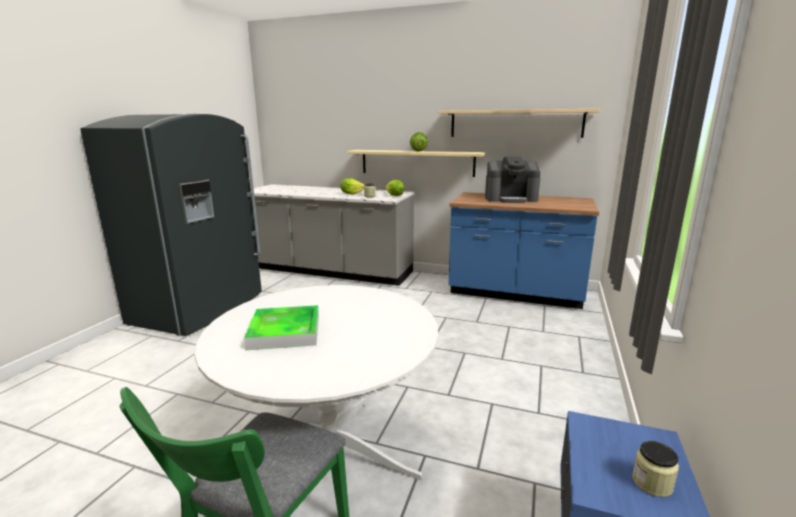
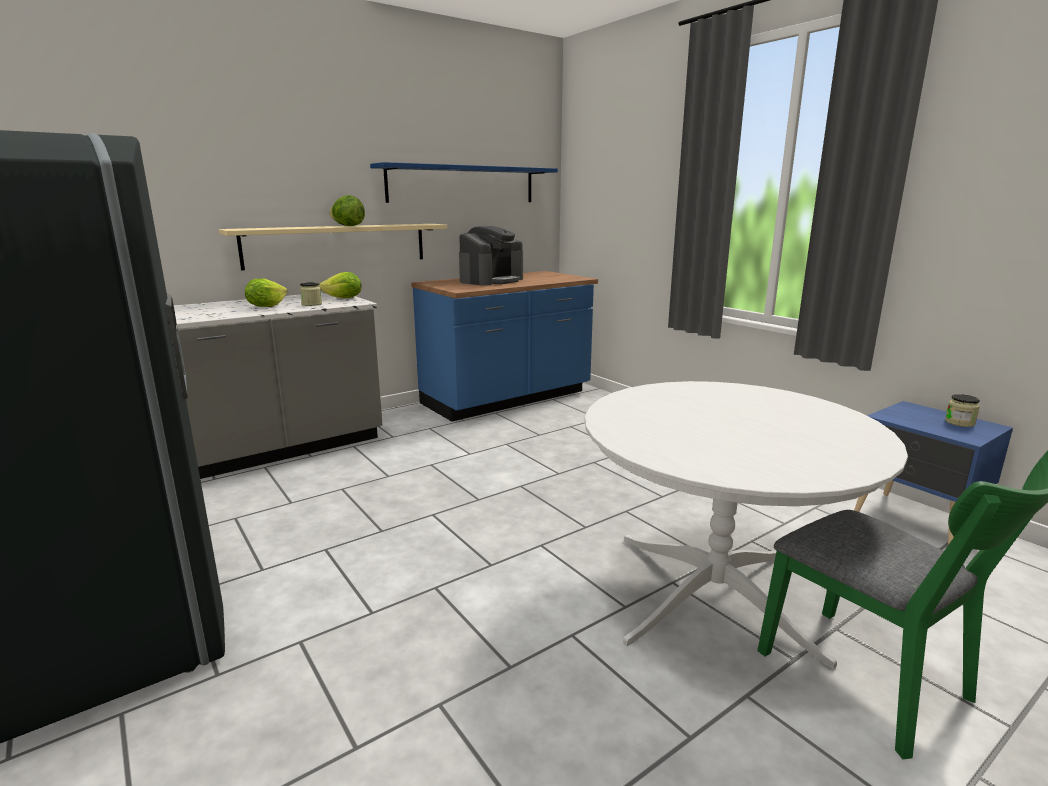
camera: 55 degrees left, 0 degrees up
tray [244,305,319,350] -> none
beige shelf [438,109,600,138] -> blue shelf [370,162,558,203]

